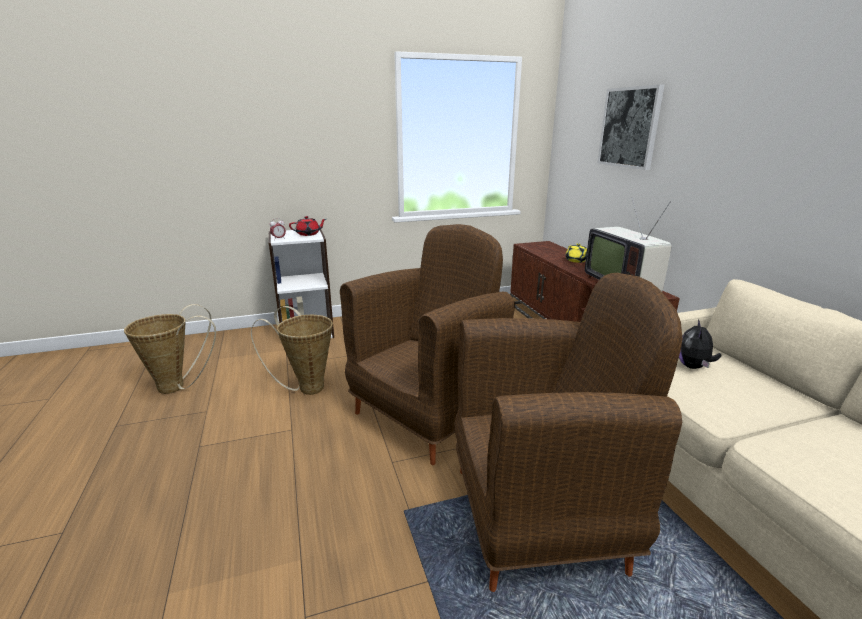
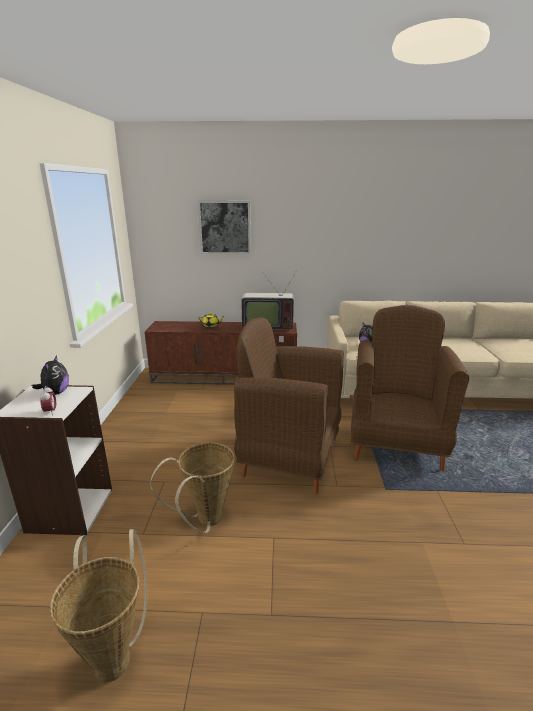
camera: 70 degrees left, 0 degrees up
red teapot [289,216,326,236] -> plush toy [32,355,69,395]
brown armchair [340,224,515,465] -> brown armchair turned 45 degrees counterclockwise [234,317,344,494]

